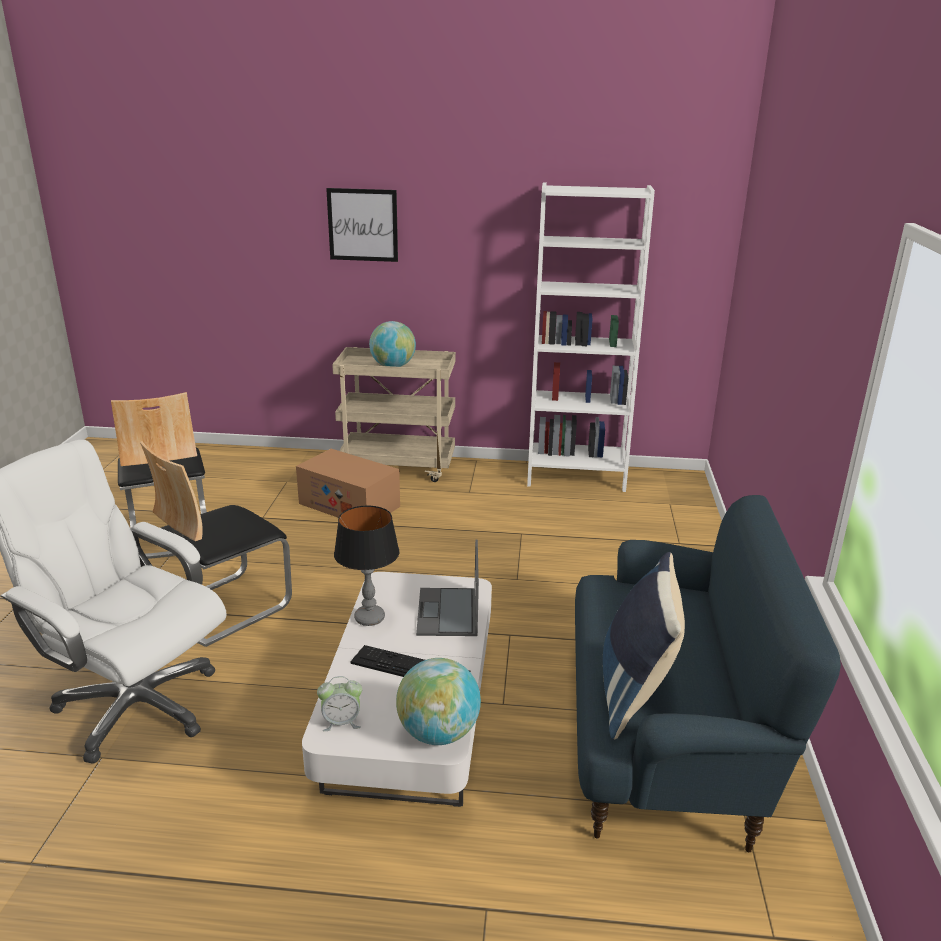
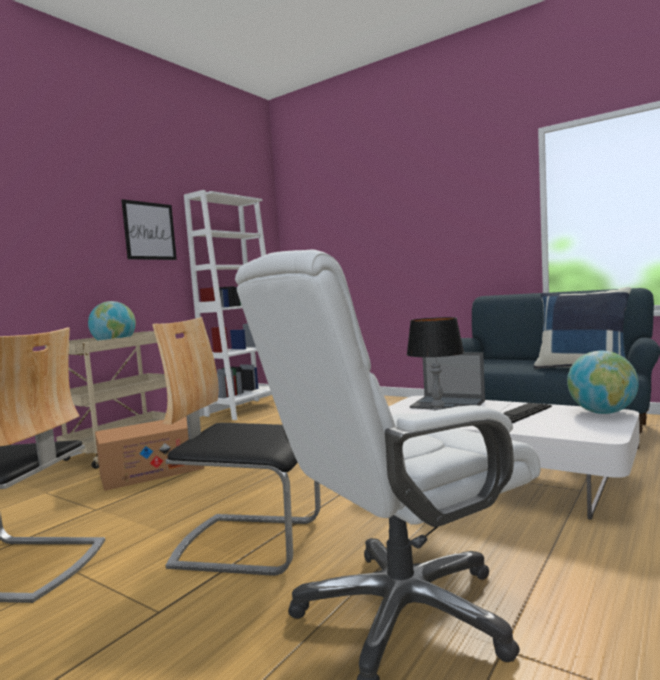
camera: 60 degrees left, 20 degrees down
chair [140,441,292,647] -> chair turned 120 degrees clockwise [152,317,321,576]
alarm clock [317,676,362,731] -> none
picture [326,188,398,262] -> picture moved to [121,199,177,260]

